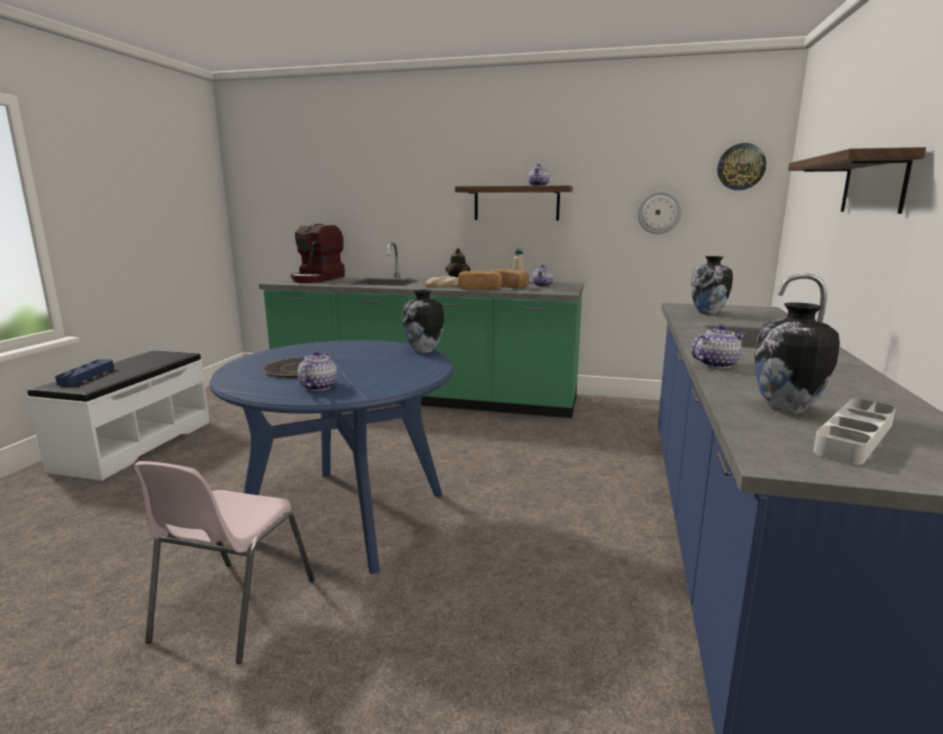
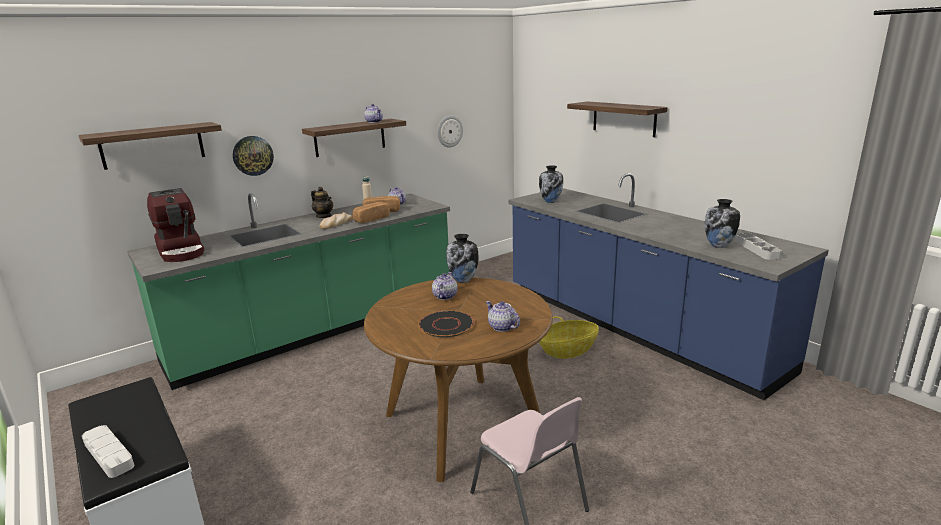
camera: 50 degrees left, 5 degrees up
blue tray [55,359,114,386] -> grey tray [82,425,134,478]
blue dining table [209,340,454,574] -> brown dining table [364,278,553,482]
teapot [691,324,746,368] -> teapot moved to [432,272,458,300]
wall clock [717,143,766,190] -> wall clock moved to [233,136,274,176]
none -> shelf [79,122,222,170]
none -> basket [539,317,599,359]

